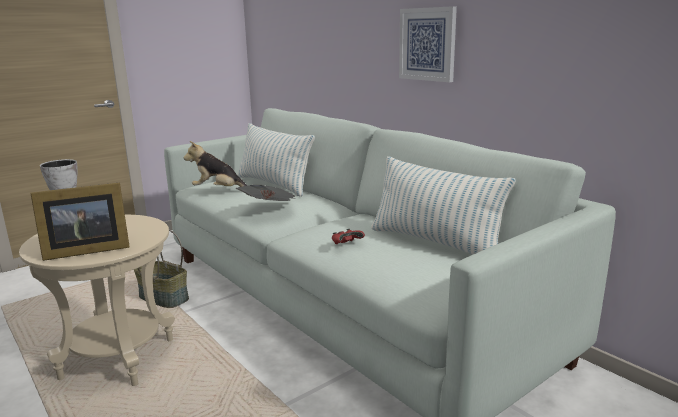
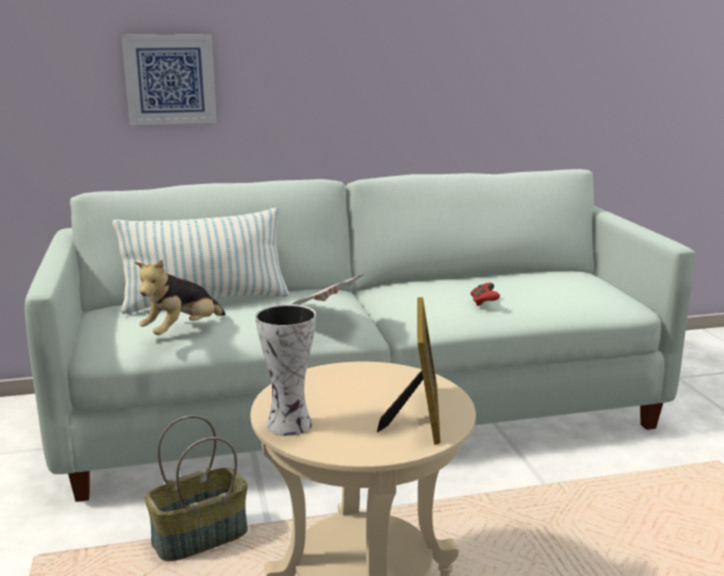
camera: 65 degrees left, 0 degrees up
pillow [371,156,515,255] -> none
picture [399,6,457,82] -> picture moved to [121,34,217,125]

